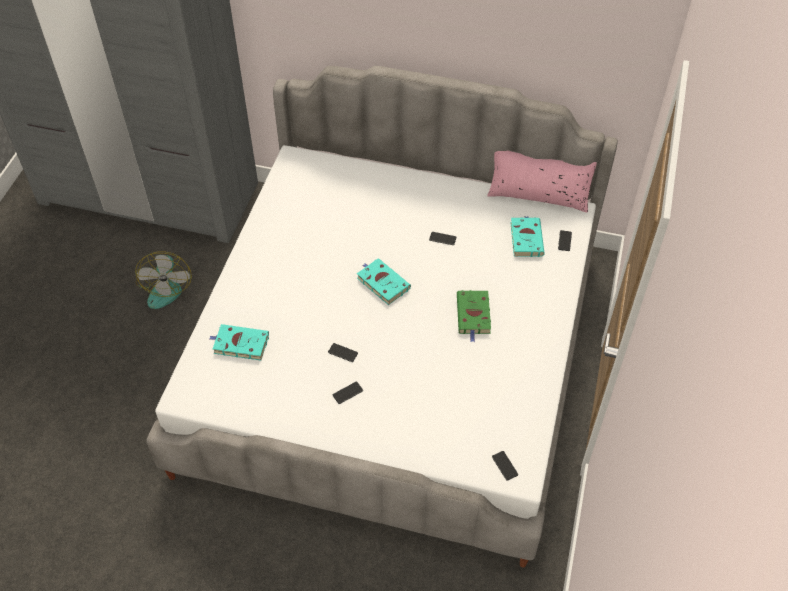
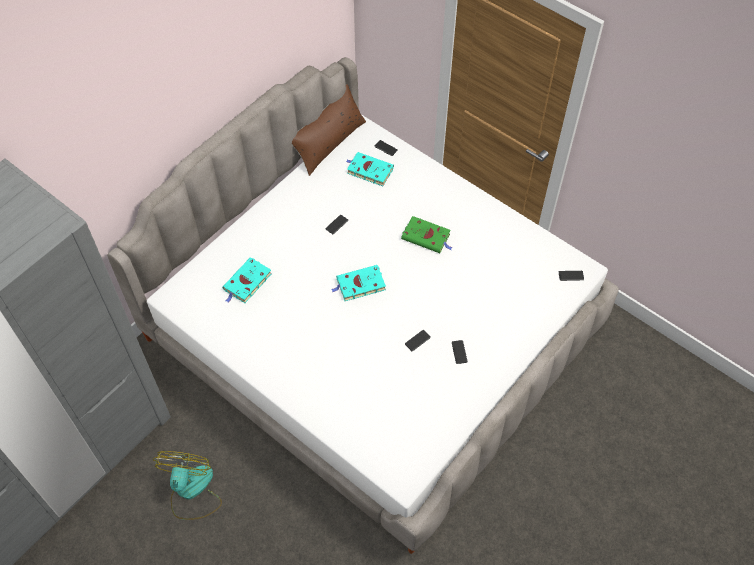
camera: 65 degrees left, 5 degrees up
fan [135,251,192,309] -> fan turned 105 degrees counterclockwise [153,451,222,520]
turquoise book [209,324,269,361] -> turquoise book moved to [222,257,272,303]
pink pillow [487,151,597,213] -> brown pillow [292,84,366,176]

